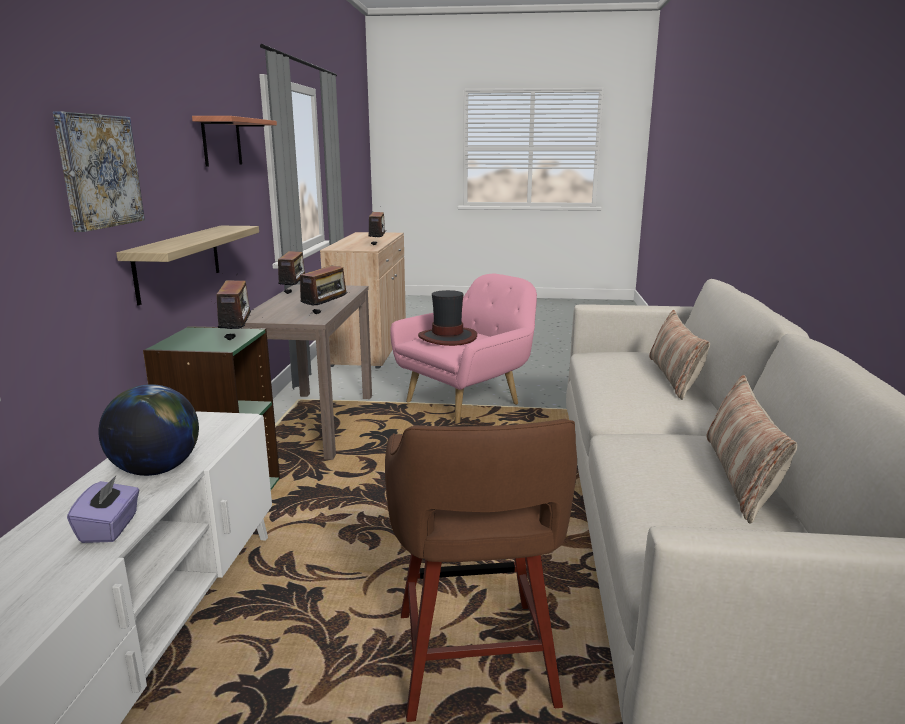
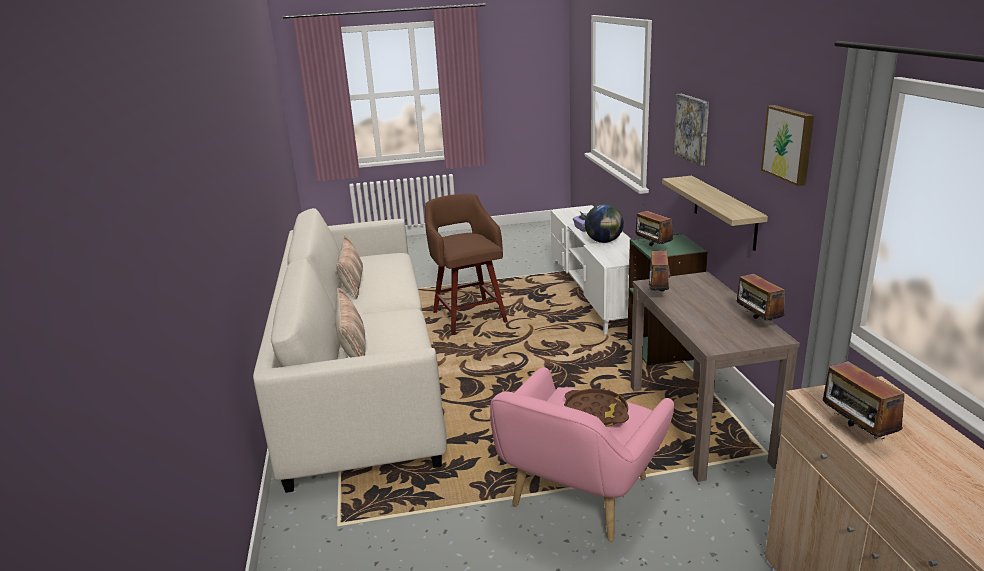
camera: 165 degrees right, 5 degrees up
shelf [192,116,277,167] -> picture [761,105,814,186]
hat [418,290,477,346] -> brown tray [564,389,629,427]

